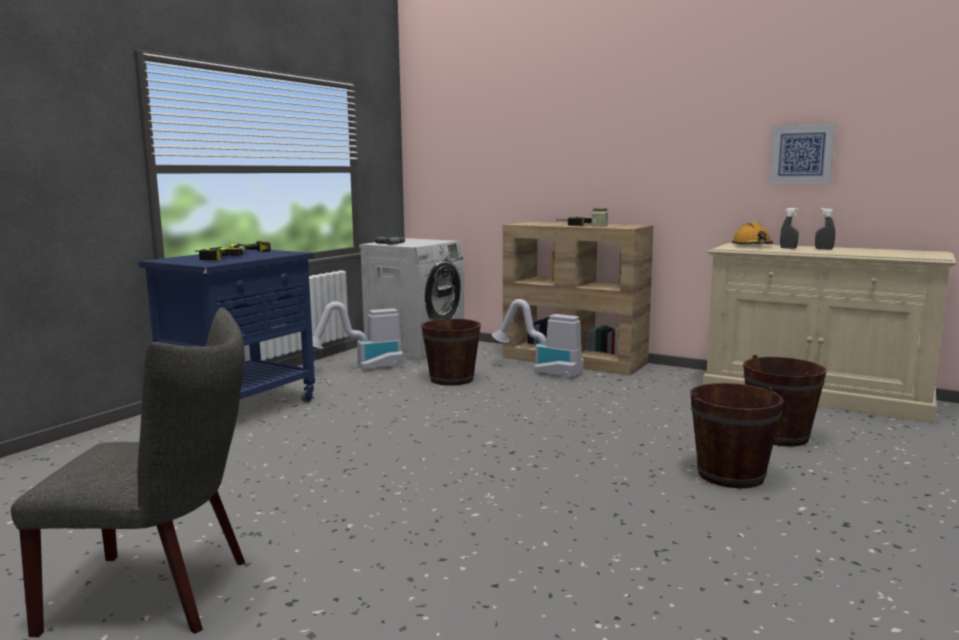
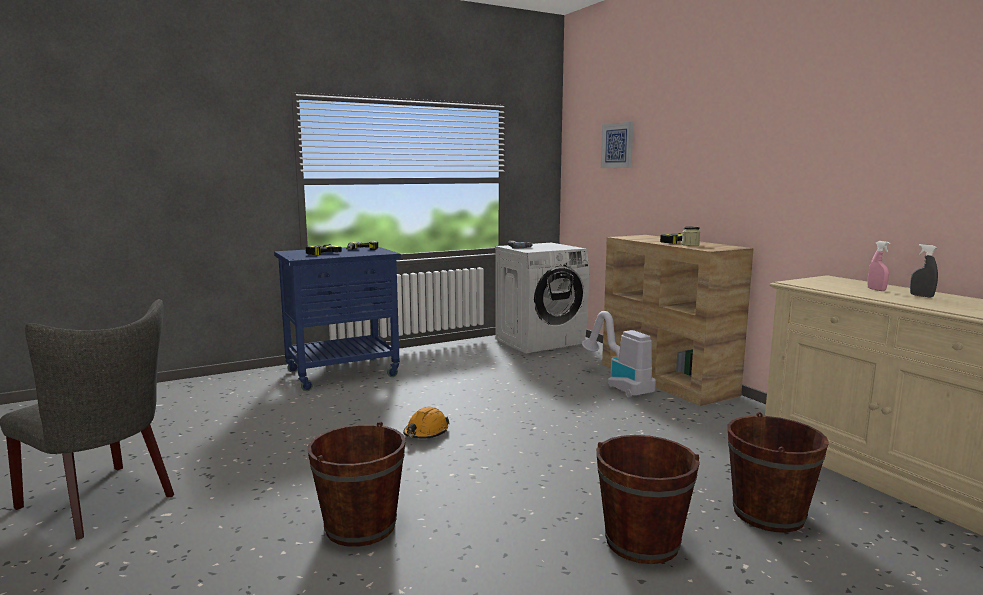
camera: 30 degrees right, 0 degrees up
vacuum cleaner [312,301,404,371] -> none
brown bucket [421,316,481,386] -> brown bucket moved to [307,421,406,547]
orange hard hat [732,222,773,245] -> orange hard hat moved to [403,407,450,439]
picture [769,124,836,183] -> picture moved to [601,122,633,168]
grey spray bottle [780,208,799,249] -> pink spray bottle [867,241,890,291]

